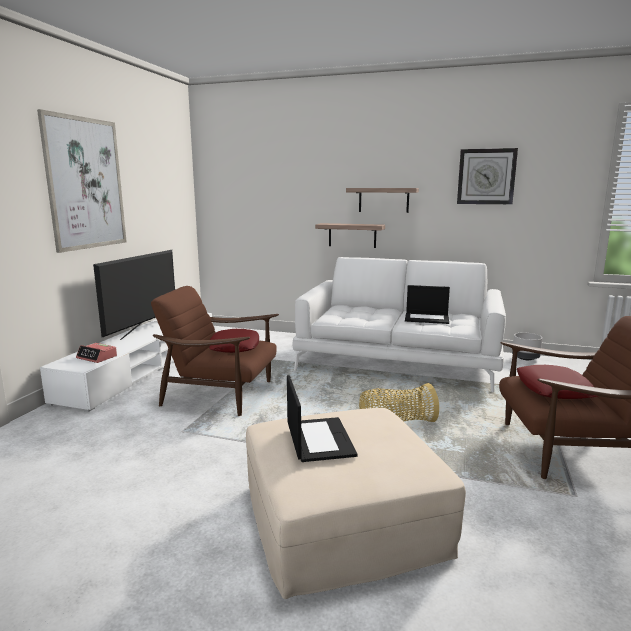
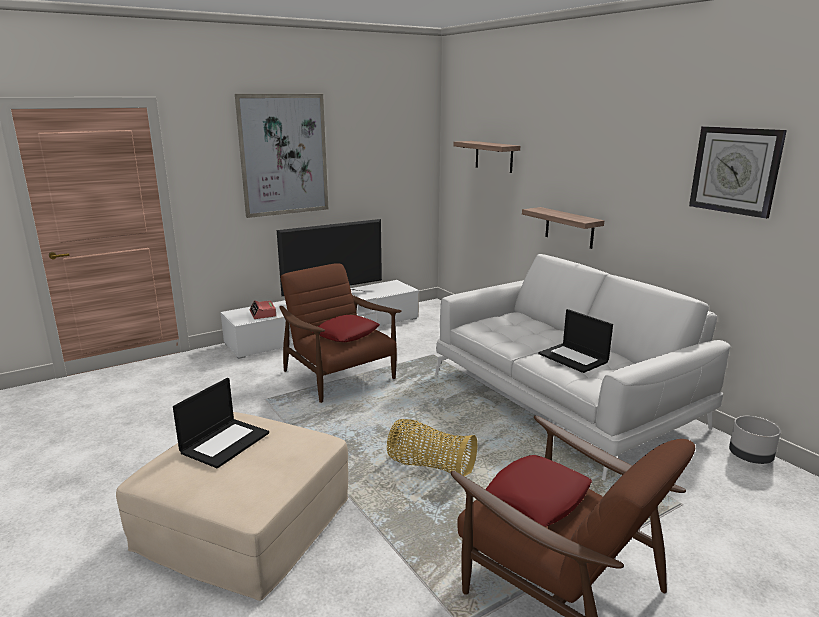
camera: 40 degrees right, 5 degrees up
shelf [346,188,419,213] -> shelf moved to [453,141,520,173]

